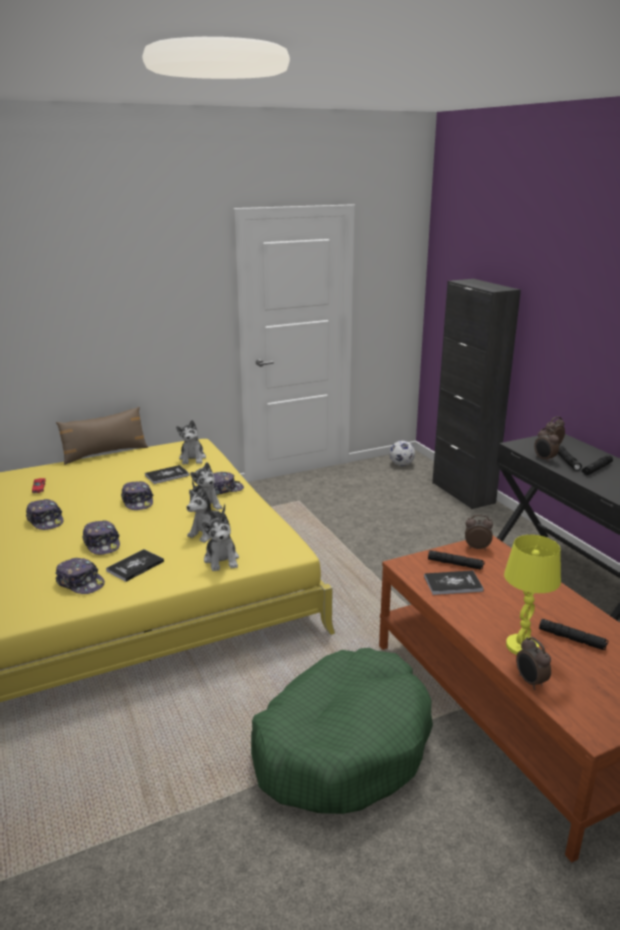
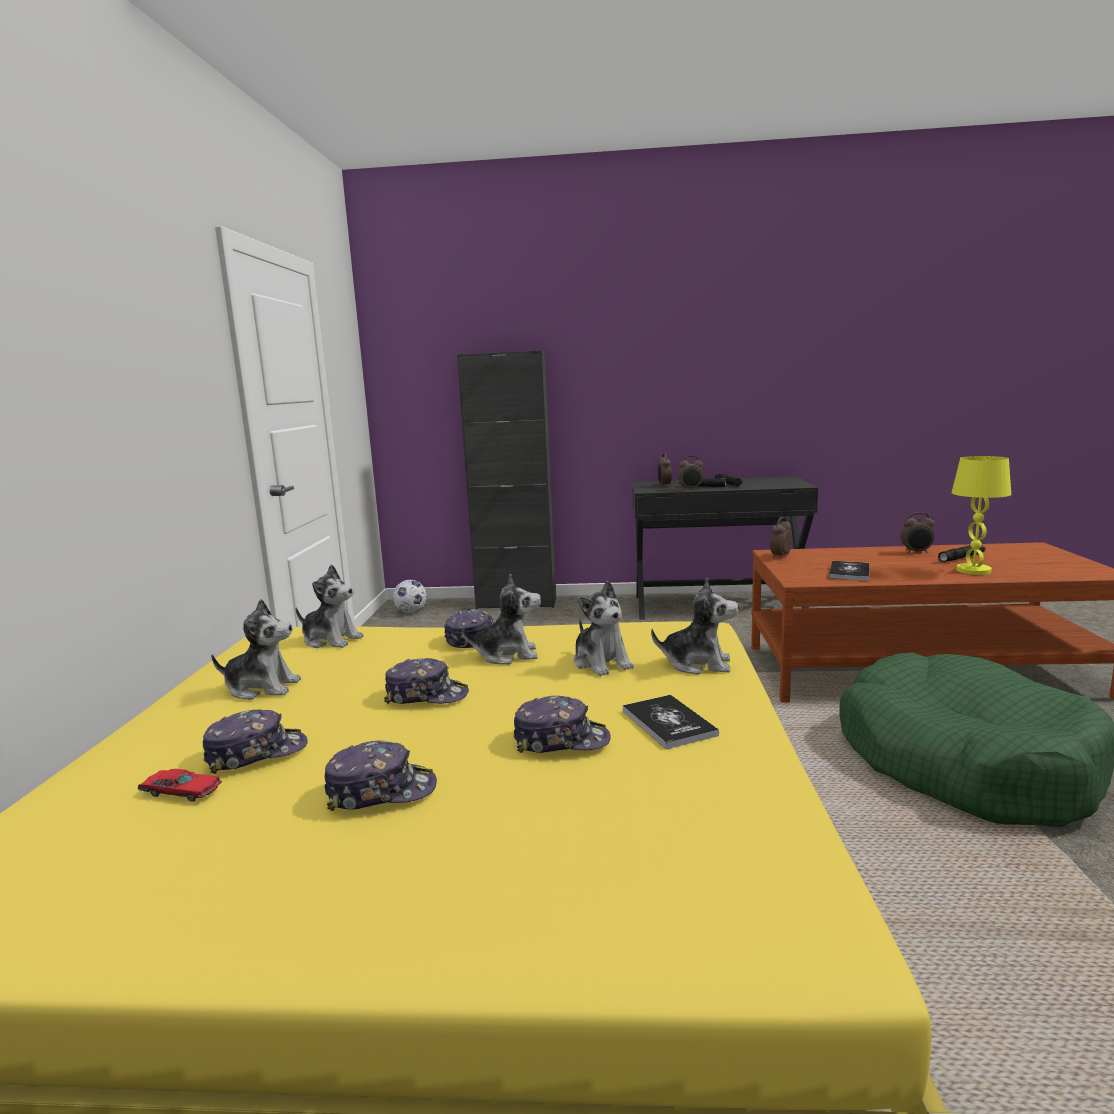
camera: 60 degrees left, 10 degrees down
cap [55,558,105,594] -> cap moved to [203,709,308,774]
brown pillow [56,407,148,465] -> none
book [145,465,189,484] -> none
black flashlight [428,550,485,570] -> none
alarm clock [516,637,551,690] -> alarm clock moved to [901,512,935,553]
none -> plush toy [211,599,301,700]

